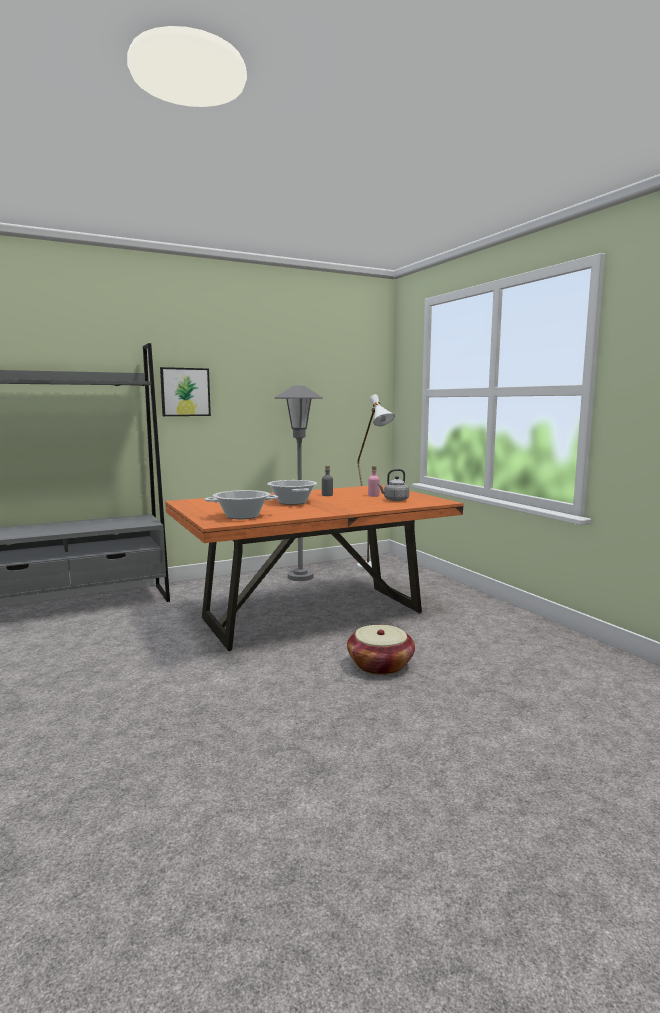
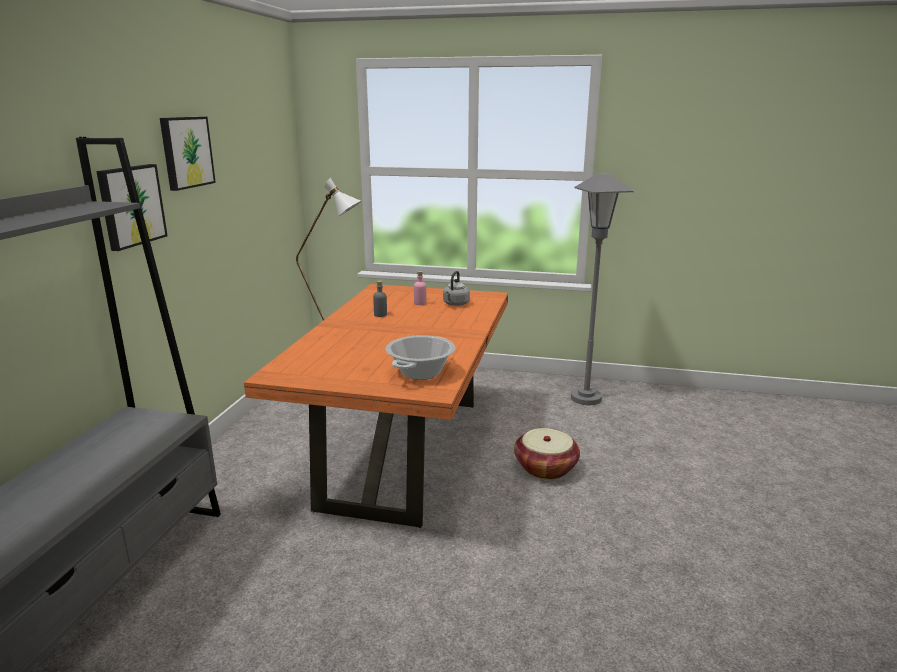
camera: 50 degrees left, 10 degrees up
cooking pot [267,480,317,505] -> none
grey floor lamp [275,385,323,581] -> grey floor lamp moved to [571,173,633,405]
none -> picture [160,117,216,191]

